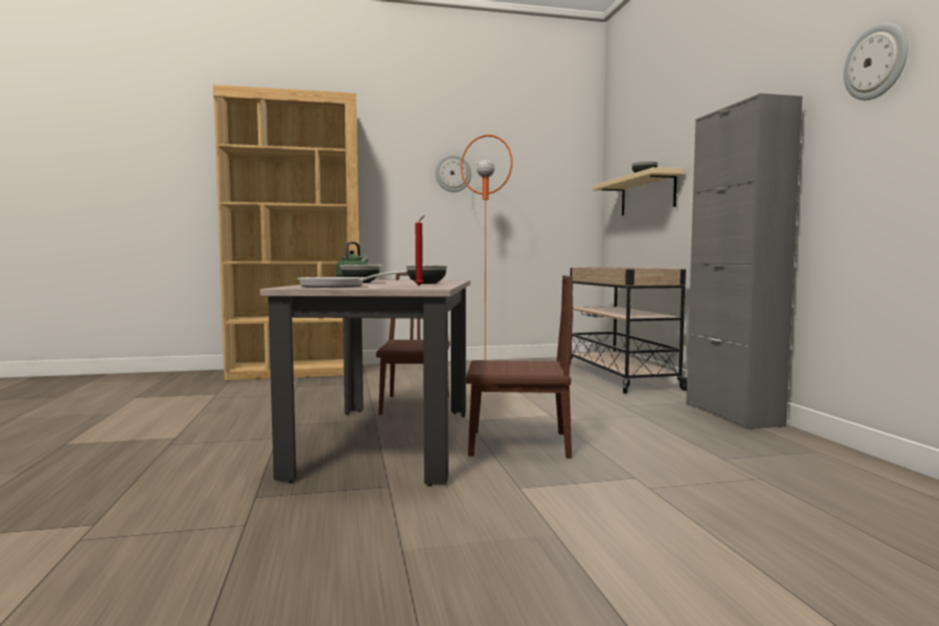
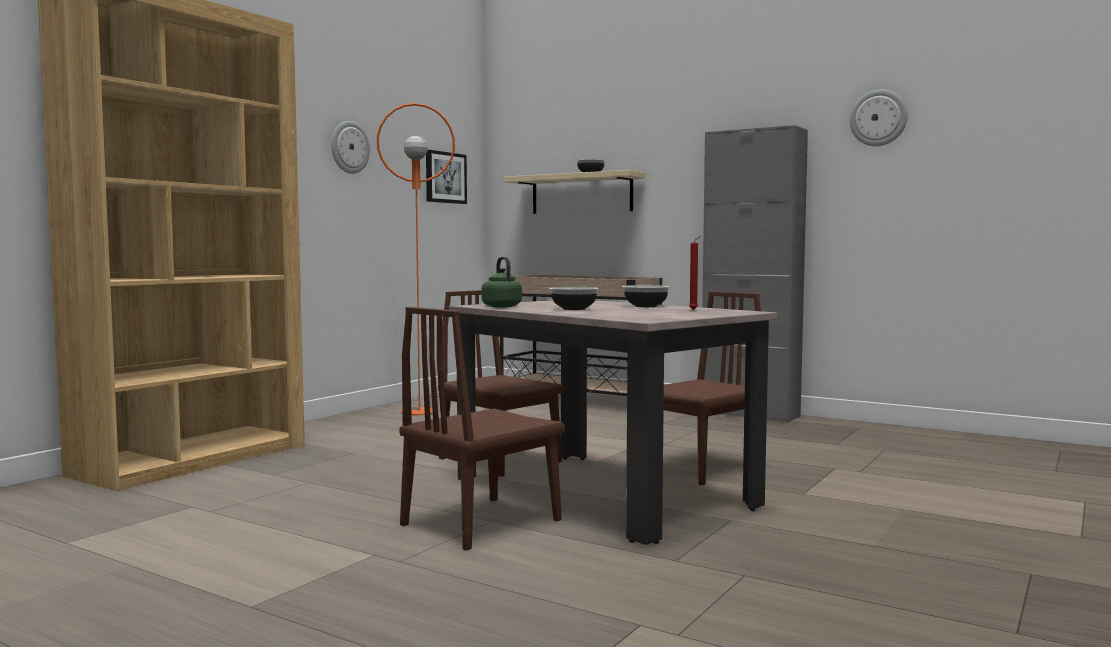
camera: 45 degrees left, 0 degrees up
frying pan [297,271,407,288] -> none
none -> brown chair [400,307,565,550]
none -> picture [426,150,467,204]

